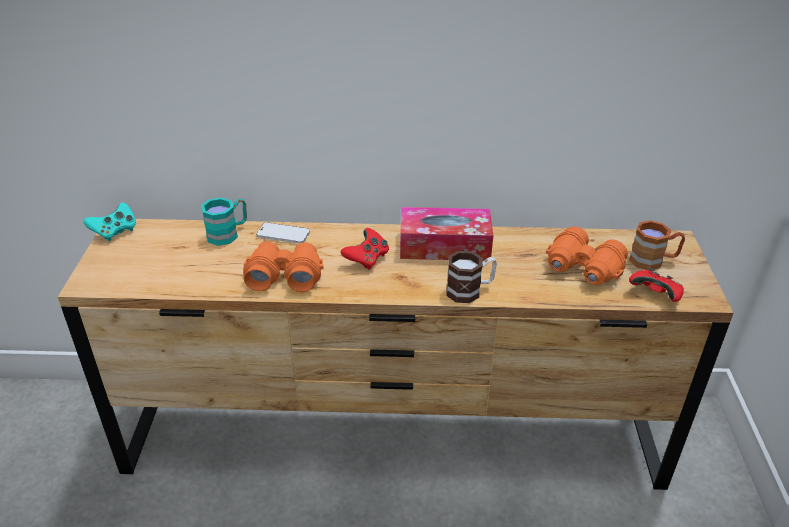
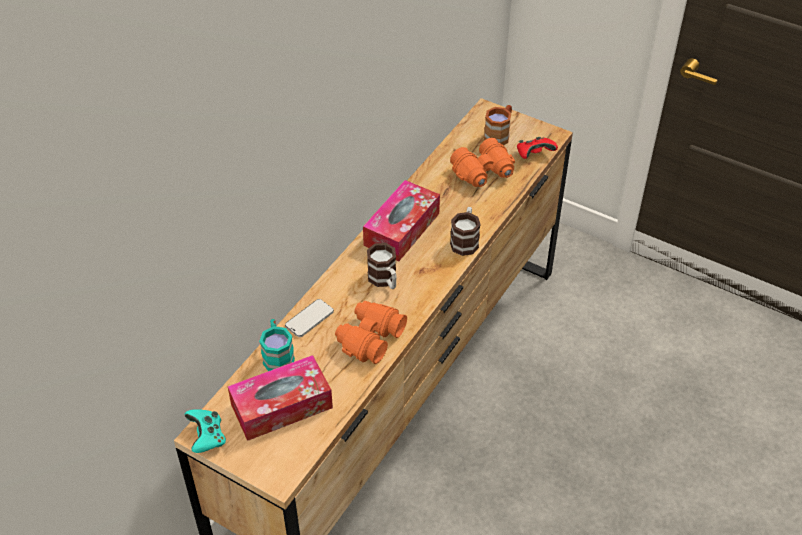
camera: 60 degrees left, 10 degrees up
red game controller [341,228,389,270] -> mug [367,243,397,289]
none -> tissue box [228,355,333,441]

